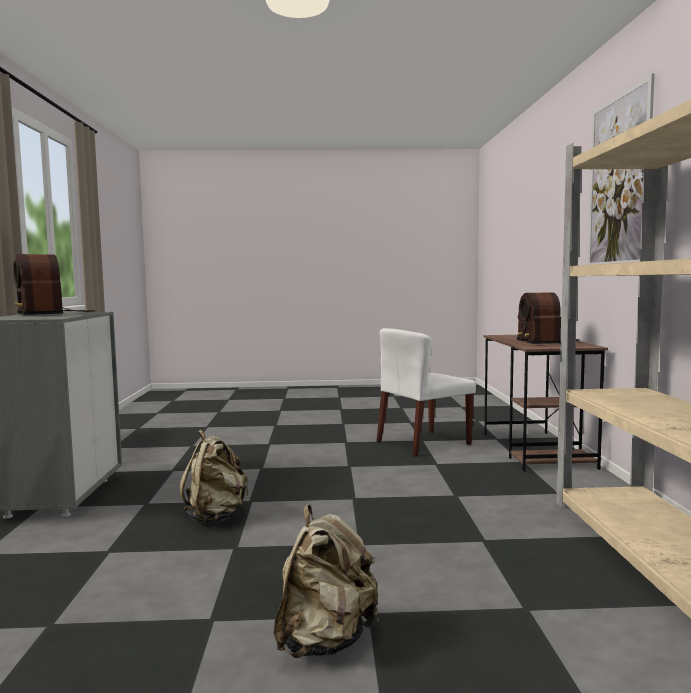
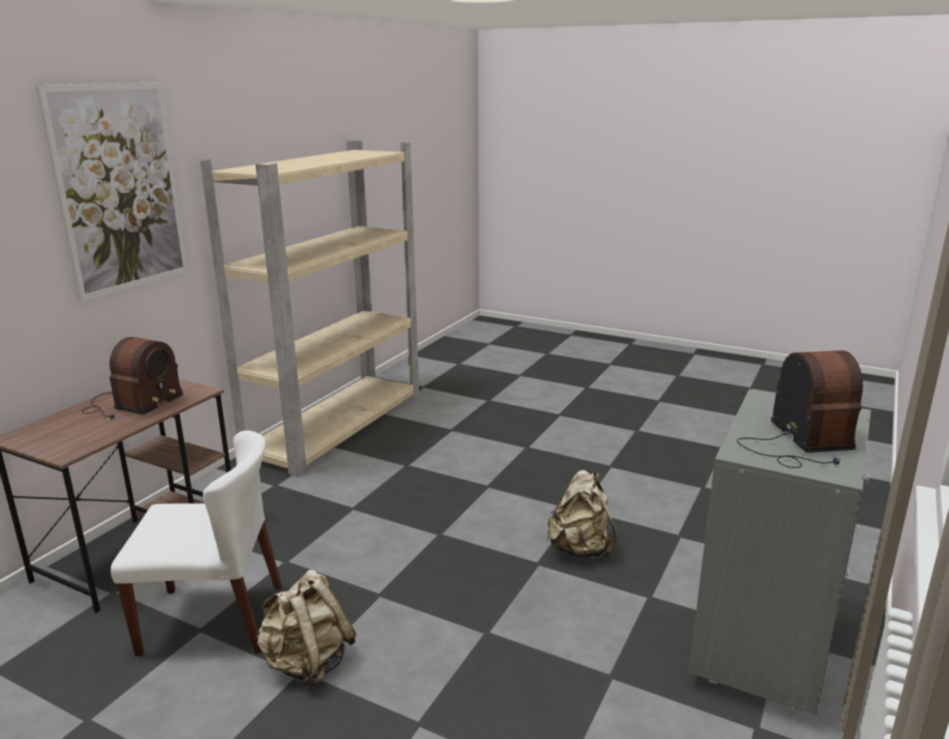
camera: 150 degrees left, 15 degrees up
beige backpack [274,504,379,658] -> beige backpack moved to [255,570,356,688]

